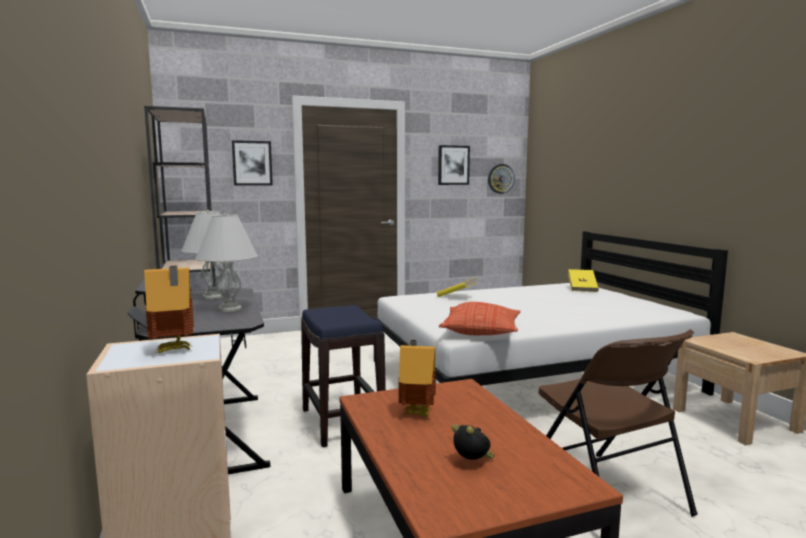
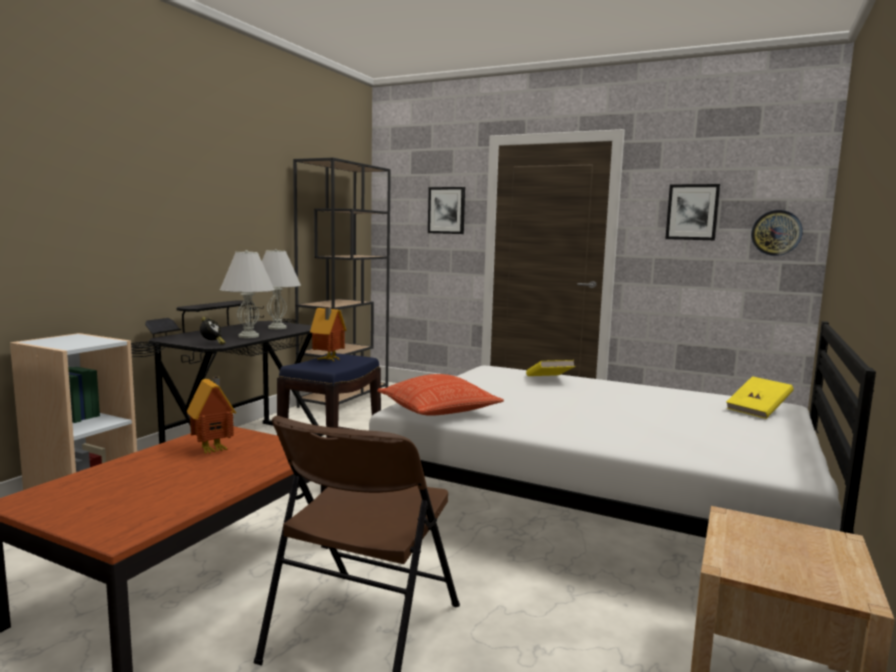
camera: 45 degrees right, 0 degrees up
toy house [144,266,194,353] -> toy house moved to [310,307,346,362]
alarm clock [452,424,495,460] -> alarm clock moved to [200,317,226,345]

